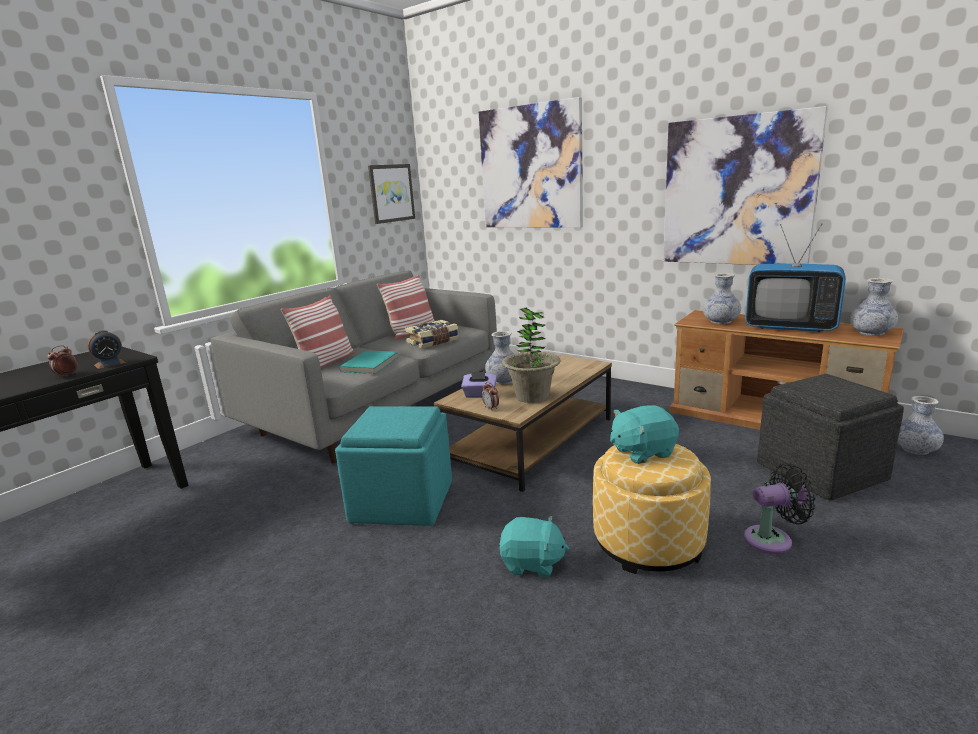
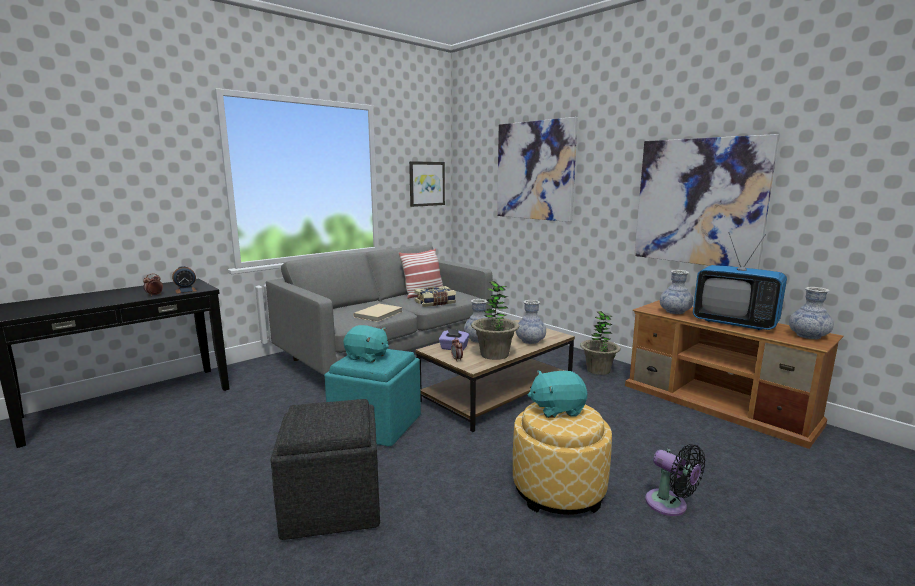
camera: 10 degrees right, 5 degrees down
pillow [281,295,355,368] -> none
turquoise book [339,351,398,374] -> beige book [353,304,403,322]
turquoise plush toy [499,516,570,577] -> turquoise plush toy moved to [343,325,389,363]
black fan [744,463,815,554] -> black fan turned 45 degrees clockwise [645,444,705,516]
grey ottoman [757,374,904,500] -> grey ottoman moved to [271,399,380,540]
vase [898,396,944,455] -> vase moved to [516,300,546,344]
none -> potted plant [580,311,621,375]

